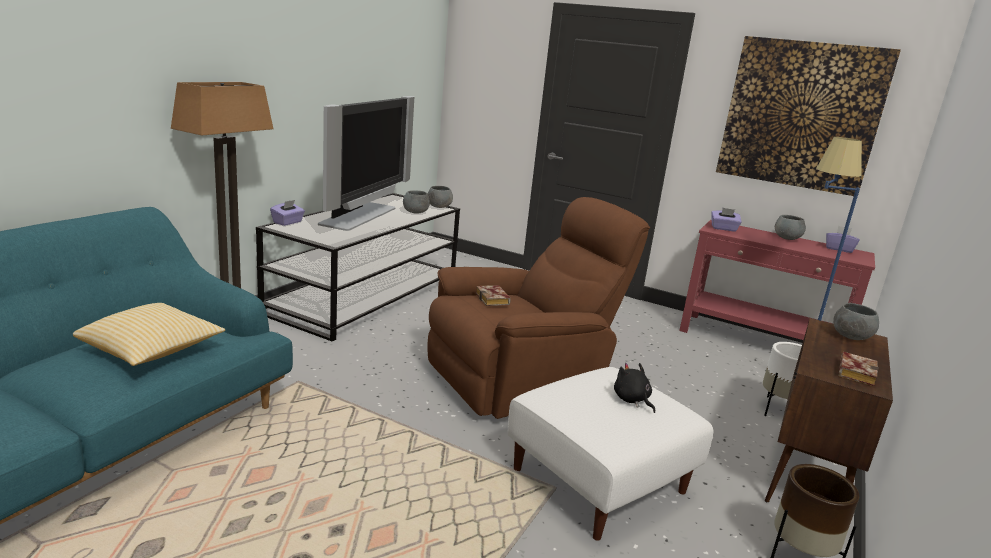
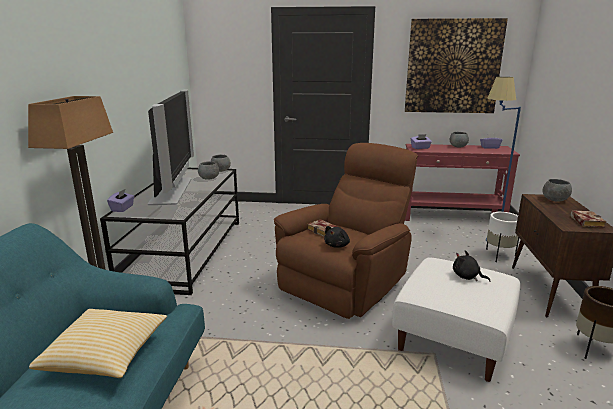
camera: 20 degrees left, 0 degrees up
none -> black plush toy [324,226,350,248]

